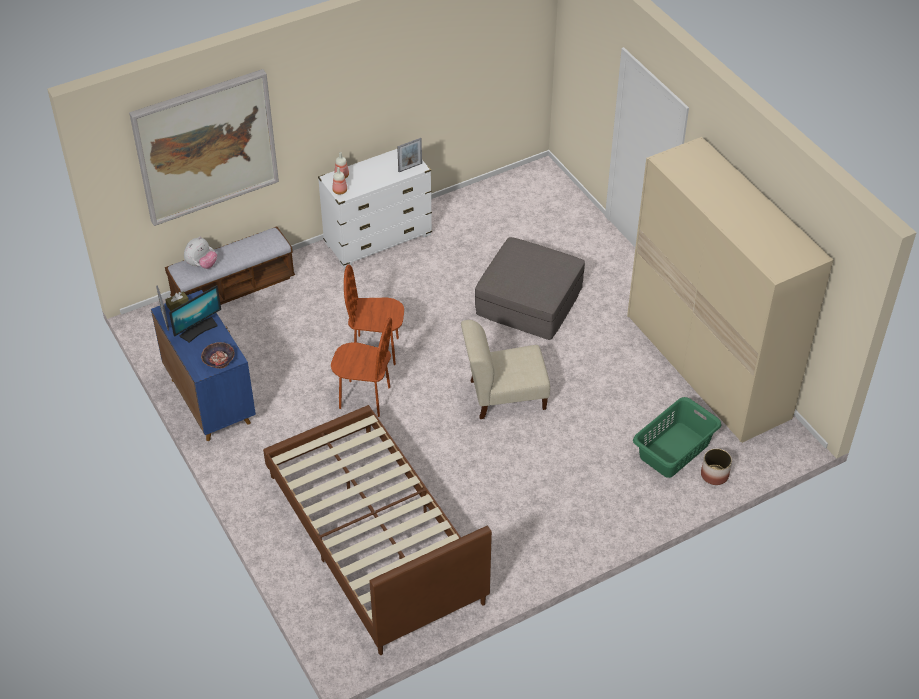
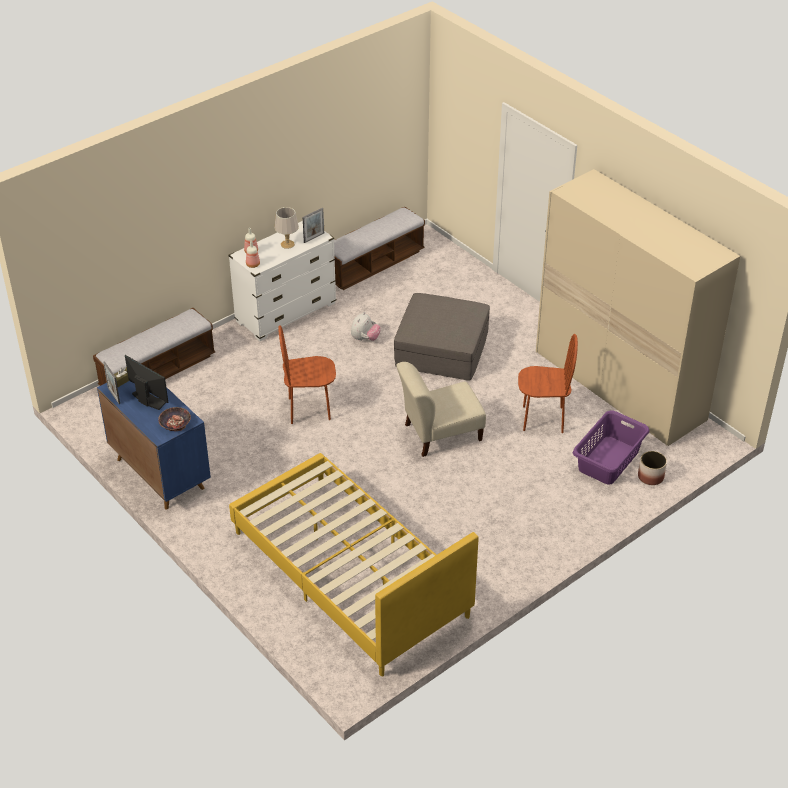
camera: 10 degrees left, 5 degrees down
picture [129,69,279,226] -> none
monitor [169,285,221,343] -> monitor turned 90 degrees counterclockwise [125,355,169,410]
plush toy [184,237,217,269] -> plush toy moved to [351,312,381,341]
brown bed [263,405,492,655] -> yellow bed [229,453,479,676]
brown chair [331,317,392,417] -> brown chair moved to [518,334,578,433]
green laundry basket [633,397,721,478] -> purple laundry basket [573,410,649,485]
none -> grey table lamp [275,207,299,249]
none -> bench [334,206,425,290]

